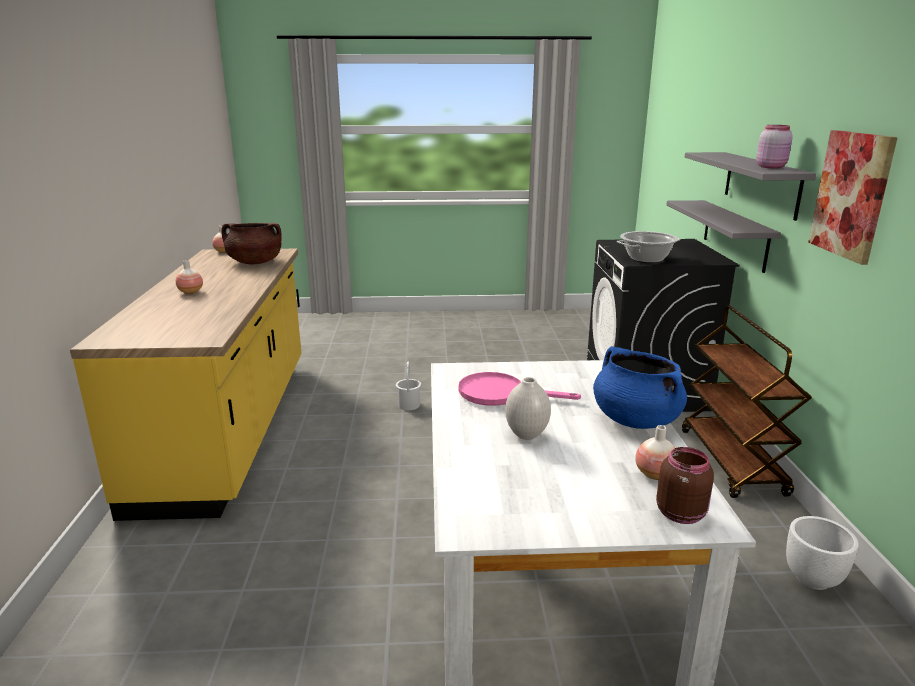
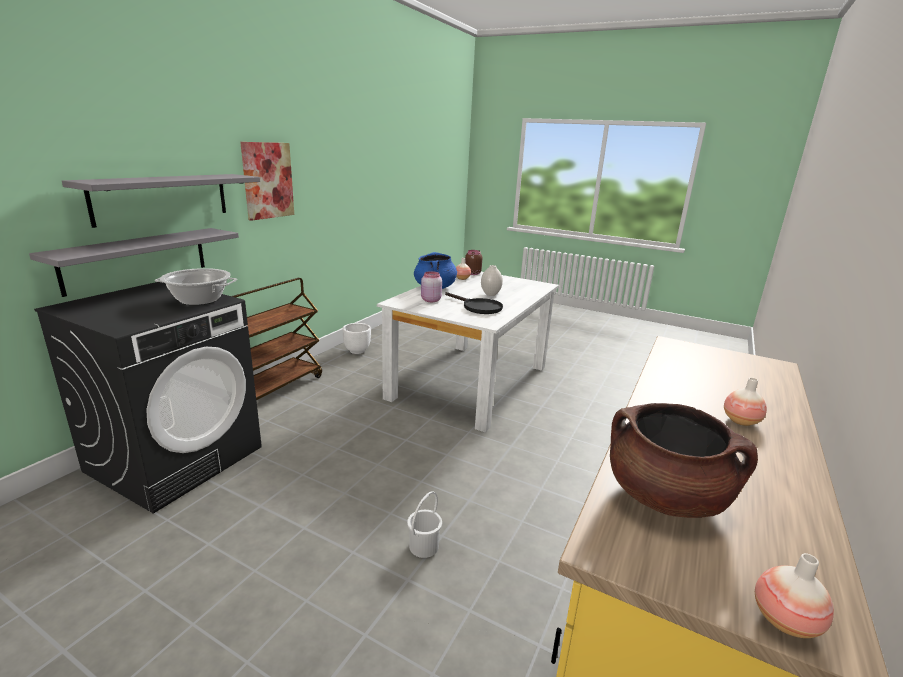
camera: 150 degrees left, 0 degrees up
pink frying pan [458,372,581,406] -> black frying pan [445,292,503,314]
pink jar [756,125,793,168] -> pink jar moved to [421,271,442,302]

